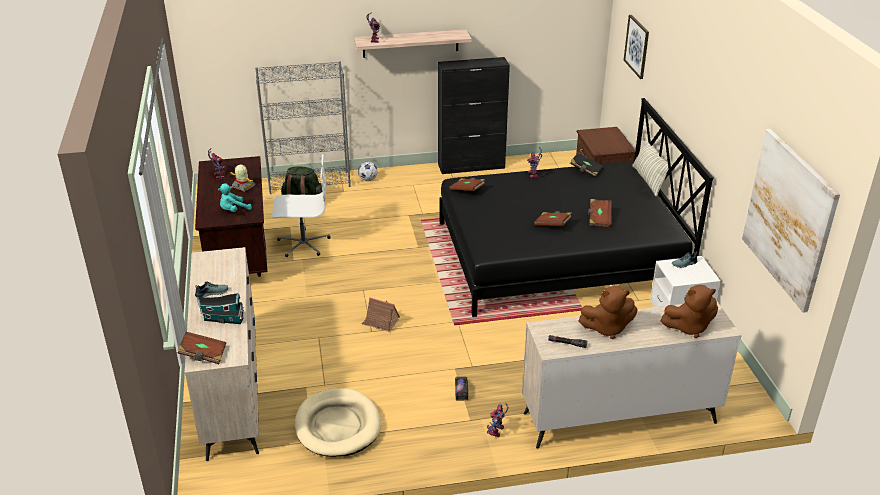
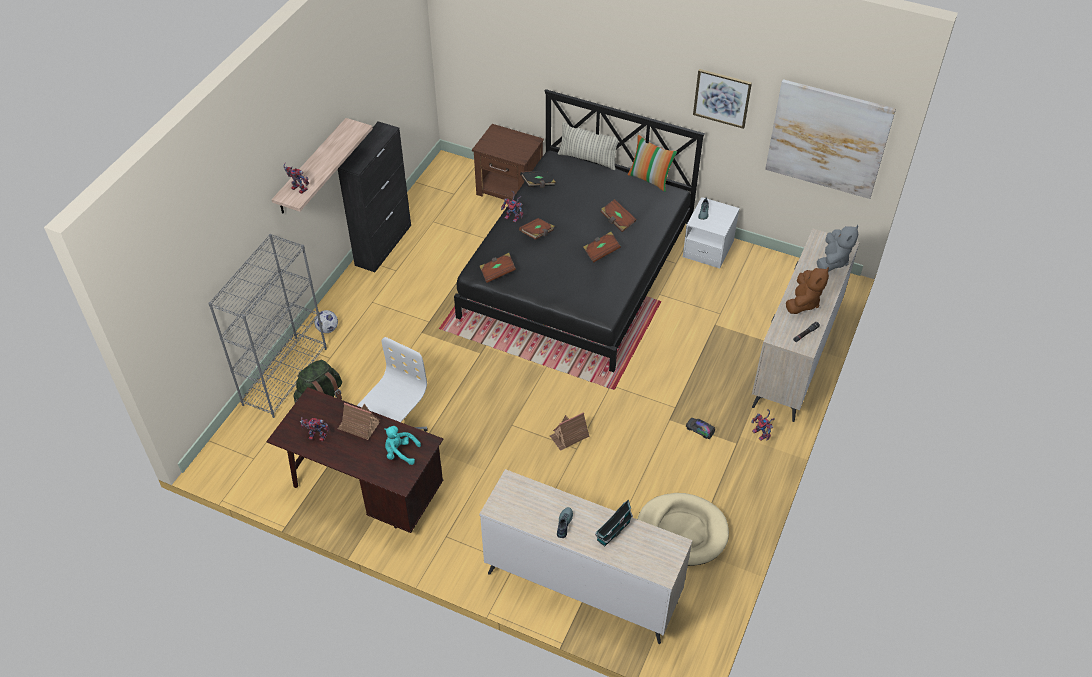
camera: 55 degrees left, 15 degrees up
brown book [177,332,226,364] -> brown book moved to [519,218,555,240]
turquoise plush toy [218,183,252,212] -> turquoise plush toy turned 105 degrees clockwise [385,426,421,465]
toy robot [231,165,256,192] -> toy house [338,403,381,440]
picture [624,15,649,79] -> picture moved to [693,69,752,129]
brown plush toy [661,285,718,338] -> grey plush toy [817,225,858,272]
none -> pillow [628,135,677,192]

